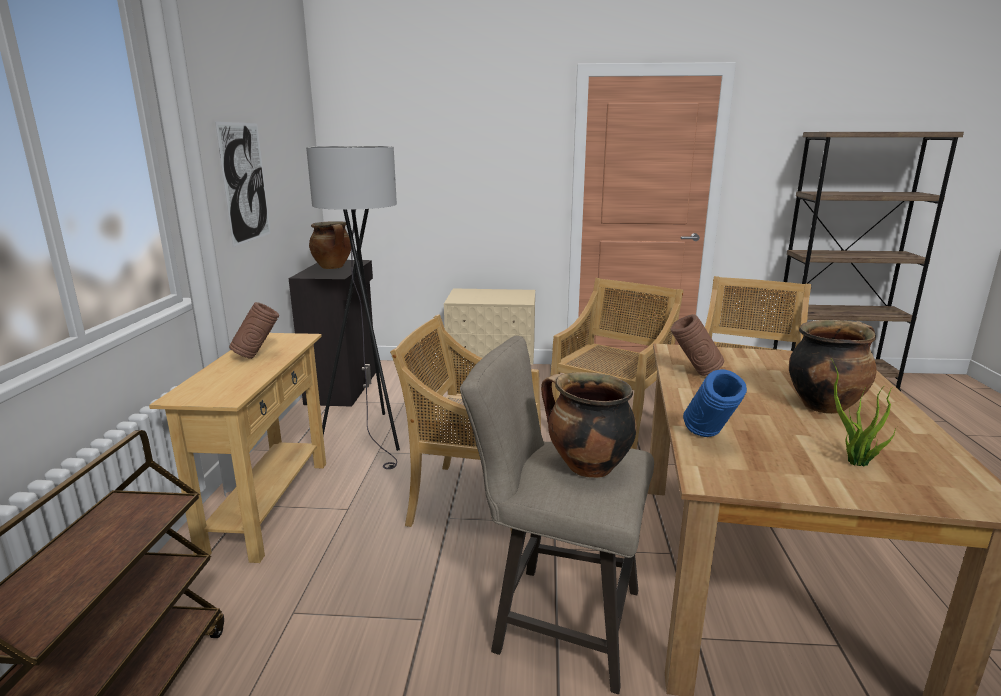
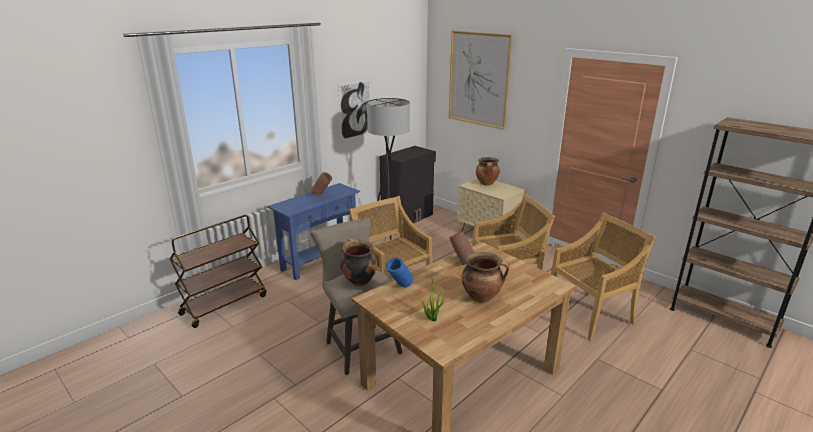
camera: 40 degrees right, 5 degrees up
beige console table [149,333,326,563] -> blue console table [267,183,360,280]
cooking pot [309,221,351,269] -> cooking pot moved to [476,157,500,185]
none -> picture [449,31,513,130]

